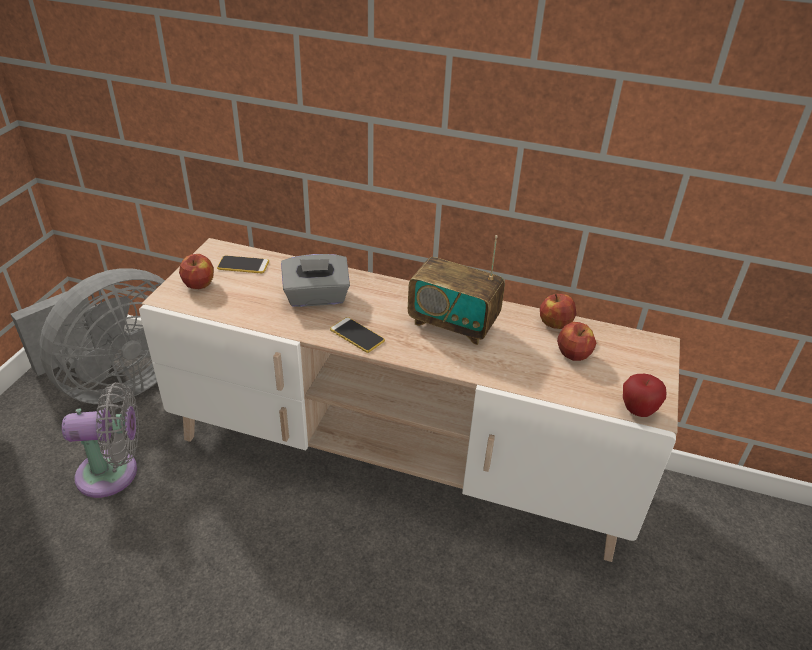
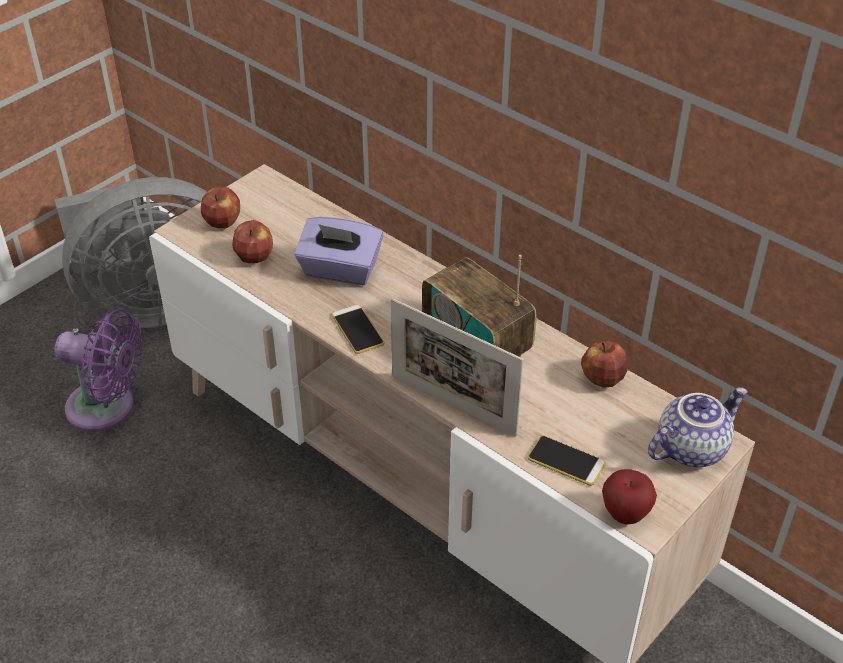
camera: 25 degrees right, 5 degrees up
grey fan [62,382,139,498] -> purple fan [54,310,143,432]
phone [217,255,269,273] -> phone moved to [527,436,606,486]
grey tissue box [281,254,350,307] -> purple tissue box [295,217,383,285]
apple [557,322,596,361] -> apple moved to [232,220,273,264]
none -> picture frame [390,298,524,437]
none -> teapot [648,387,748,467]

